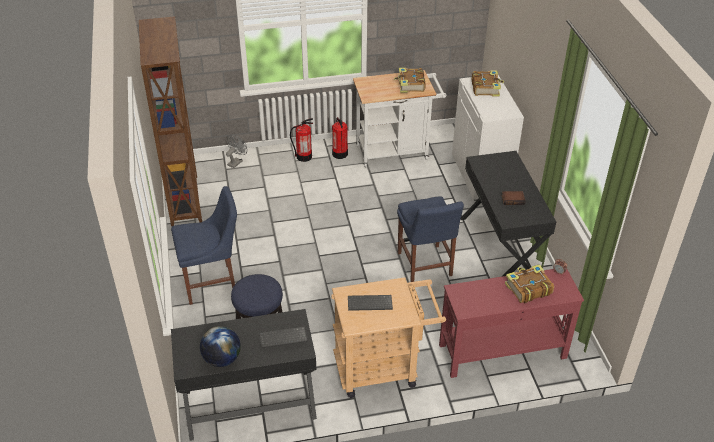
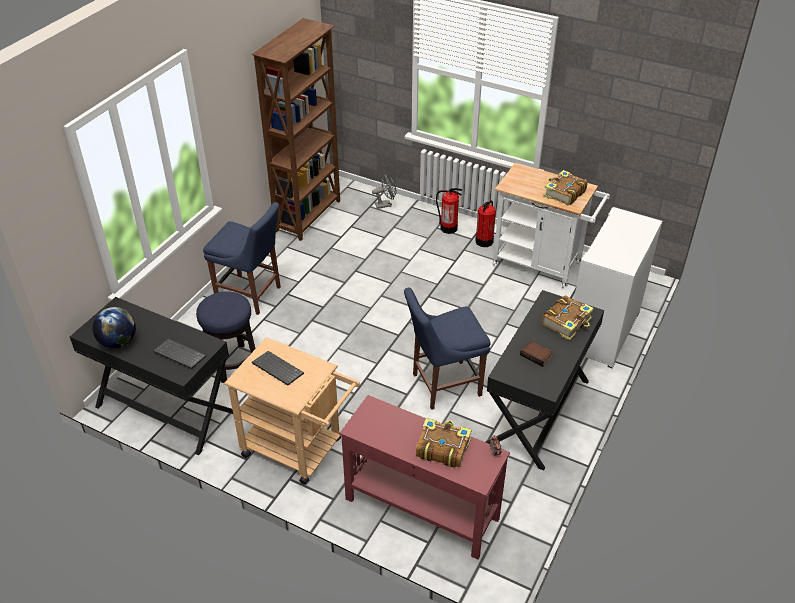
camera: 40 degrees right, 0 degrees up
blue chair [397,196,464,282] -> blue chair turned 45 degrees clockwise [404,287,491,410]
book [471,70,504,96] -> book moved to [542,295,594,341]

